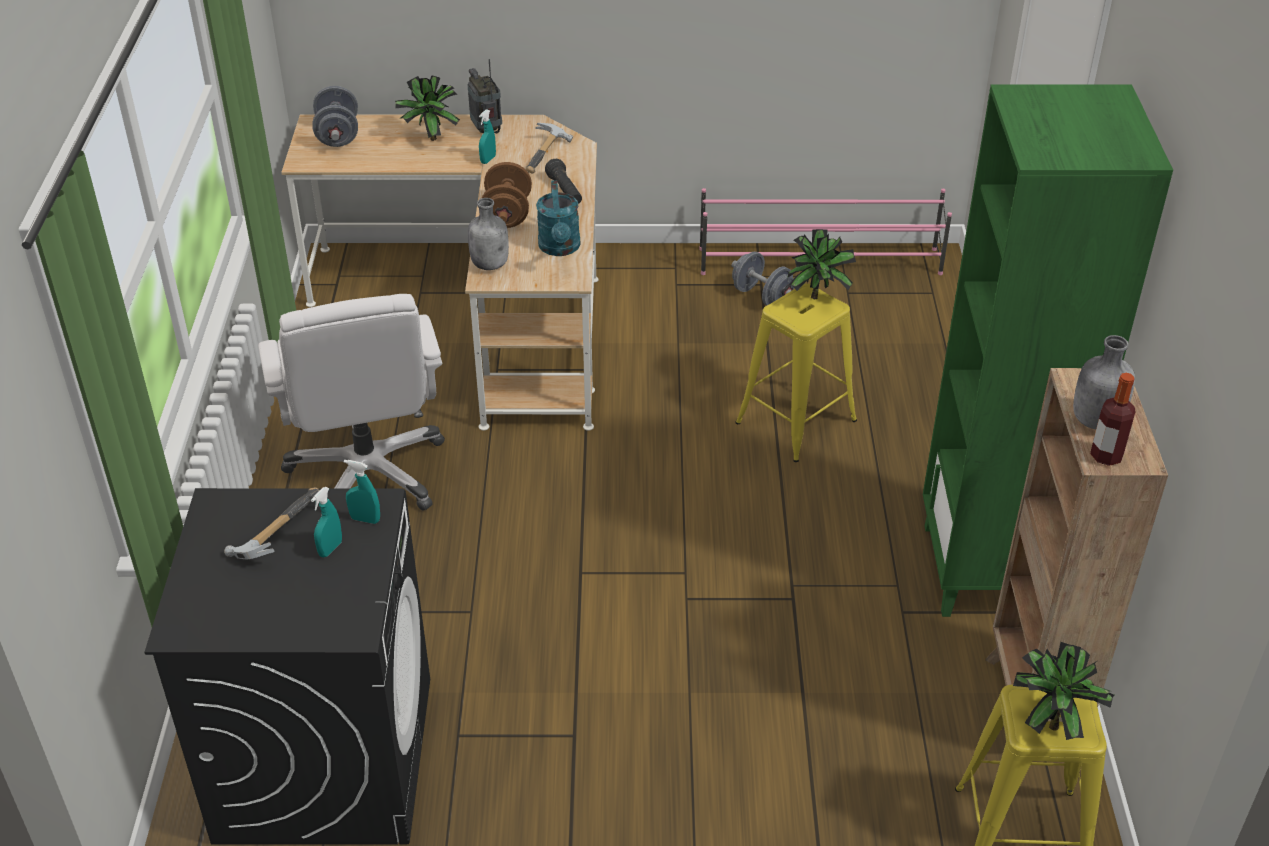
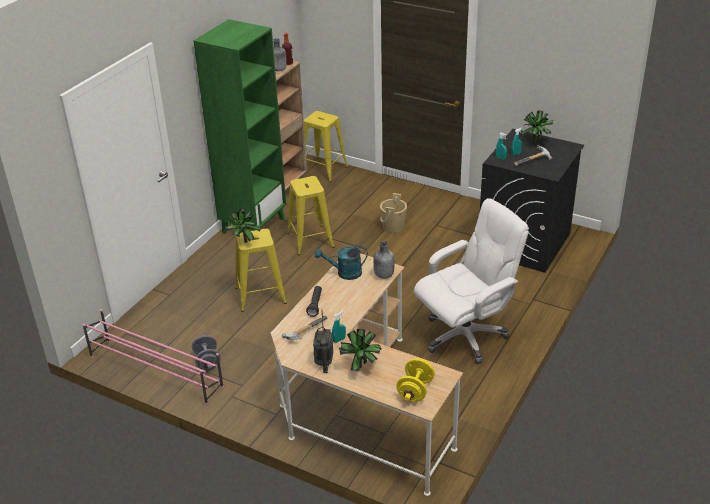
camera: 150 degrees left, 5 degrees down
white office chair [258,294,445,510] -> white office chair turned 45 degrees clockwise [414,198,529,364]
grey dumbbell [312,86,358,147] -> yellow dumbbell [396,358,435,402]
brown dumbbell [482,162,532,228] -> none
turquoise watering can [536,180,581,256] -> turquoise watering can turned 120 degrees counterclockwise [315,245,368,280]
potted plant [1013,642,1114,740] -> potted plant moved to [521,111,553,143]
none -> yellow stool [287,176,334,255]
none -> beige bucket [380,193,407,233]

